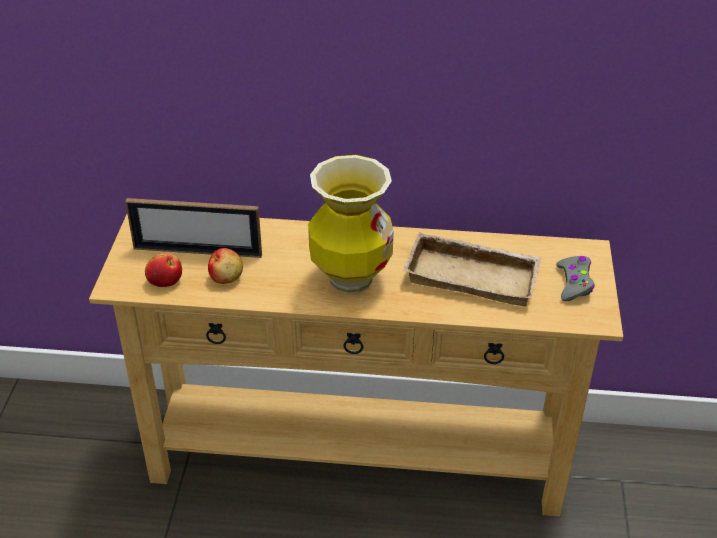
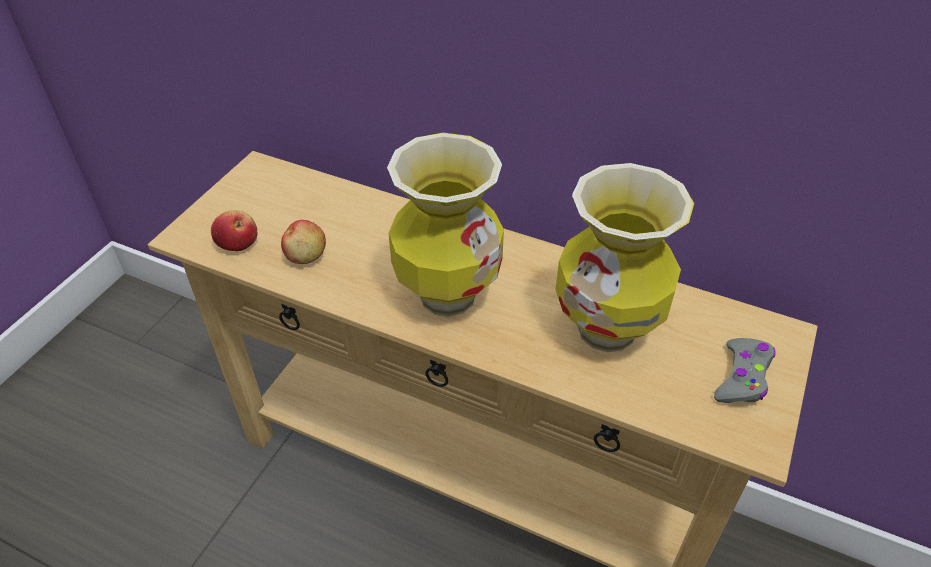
camera: 20 degrees right, 5 degrees up
picture frame [125,198,262,258] -> none
beige tray [403,232,541,306] -> vase [555,163,694,352]

